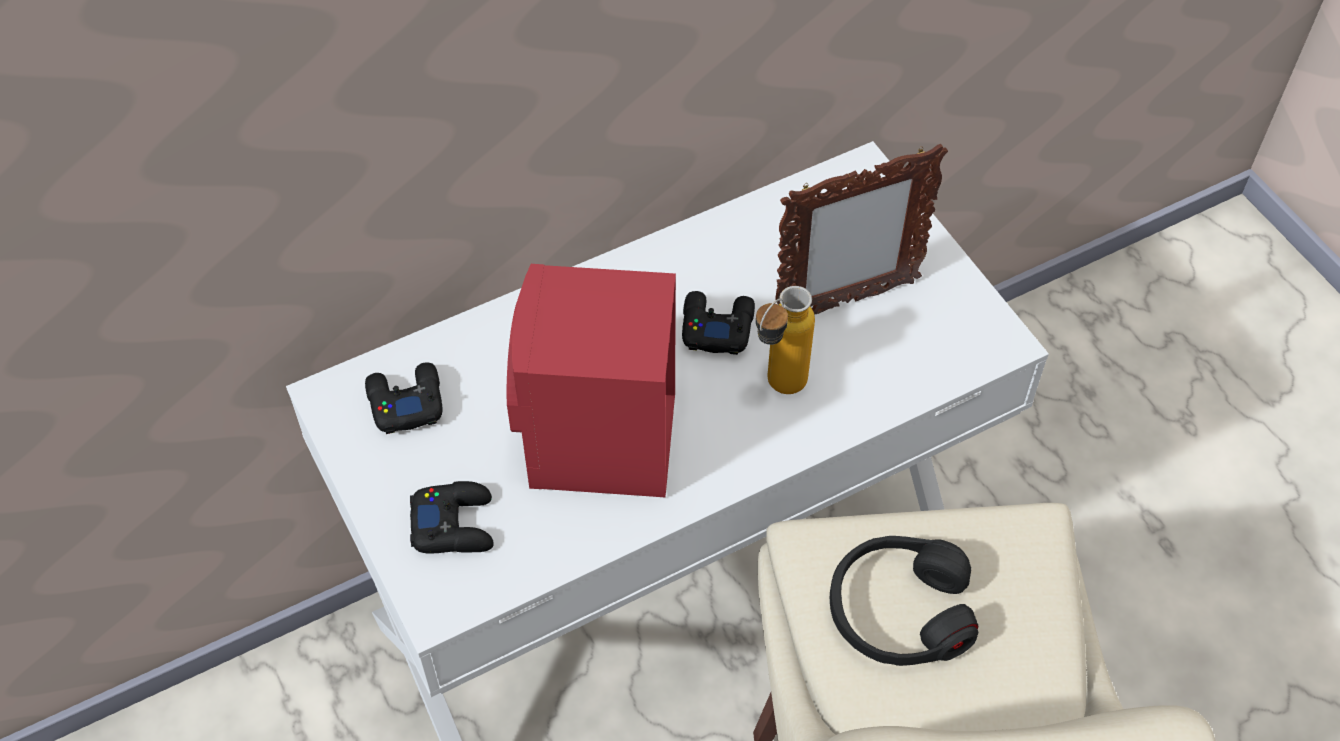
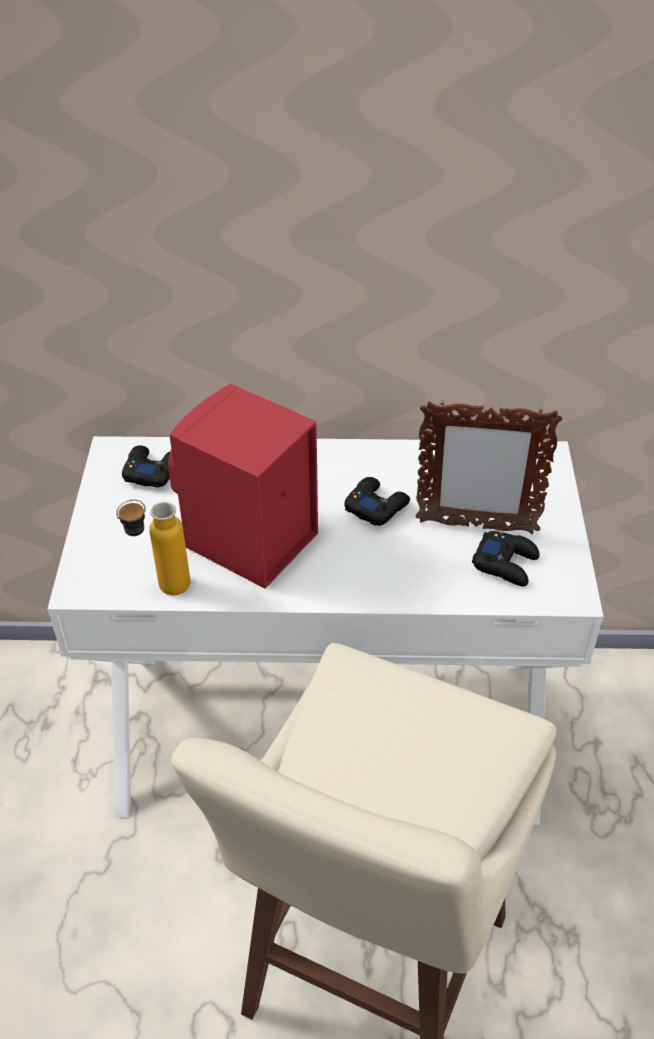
camera: 30 degrees right, 10 degrees down
black game controller [410,481,494,553] -> black game controller moved to [472,531,540,586]
bottle [756,286,815,394] -> bottle moved to [116,499,190,595]
black headphones [830,536,978,666] -> none

